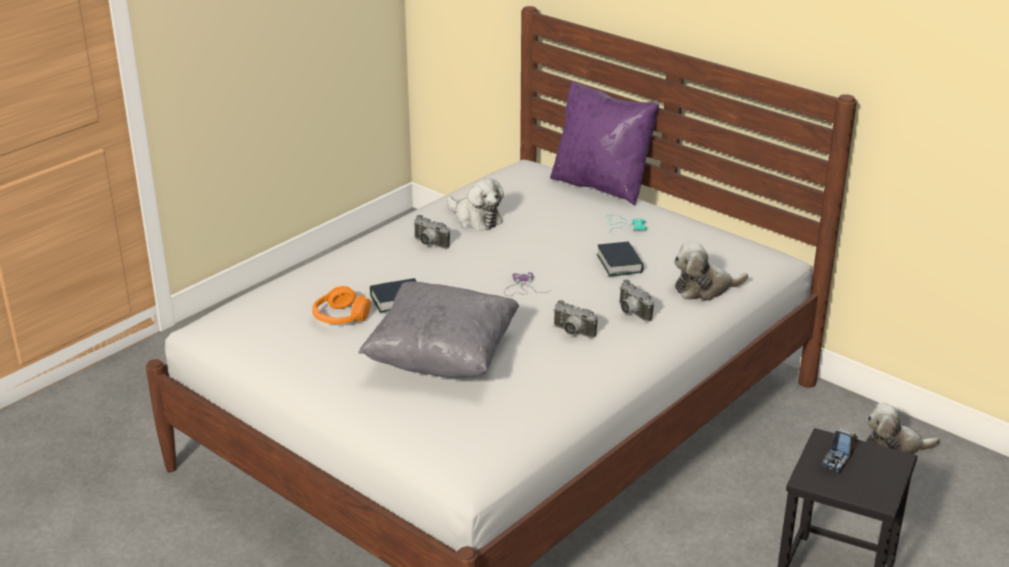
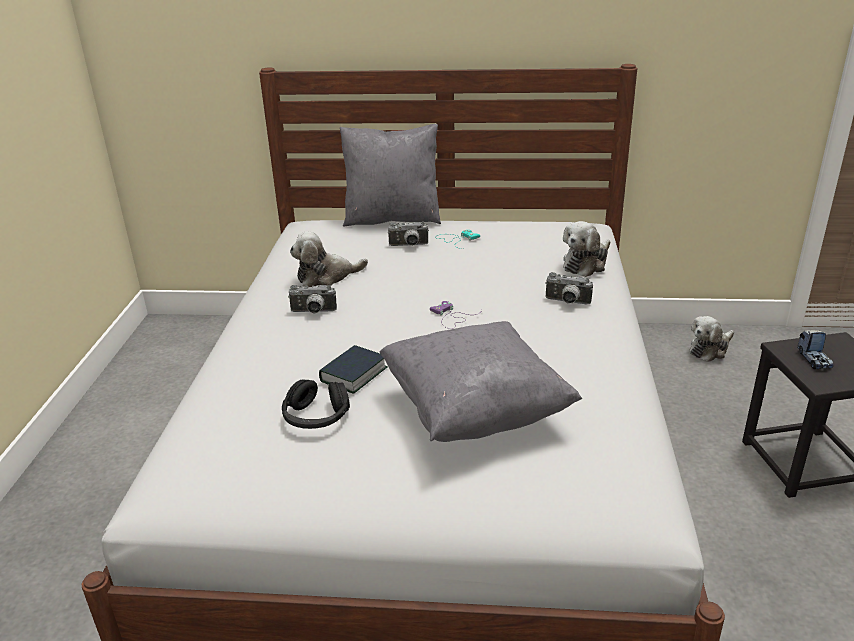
camera: 35 degrees left, 0 degrees up
orange headphones [312,286,371,324] -> black headphones [282,379,350,429]
plush toy [447,178,504,231] -> plush toy turned 150 degrees clockwise [290,232,368,287]
purple pillow [550,81,659,206] -> grey pillow [340,124,441,227]
camera [553,300,598,338] -> camera moved to [388,222,428,246]
book [597,241,644,276] -> none

